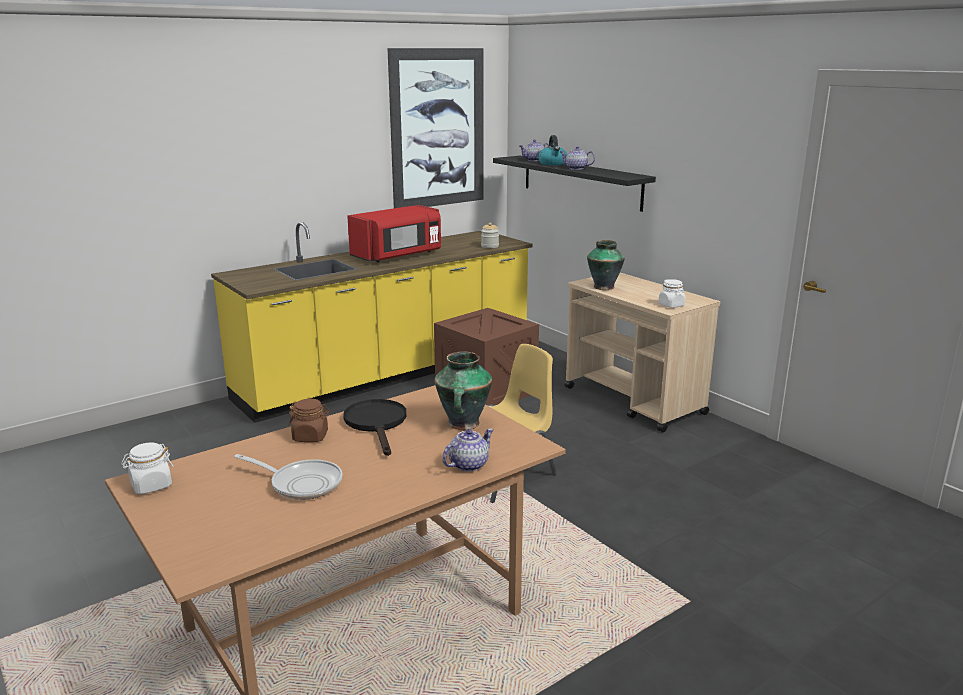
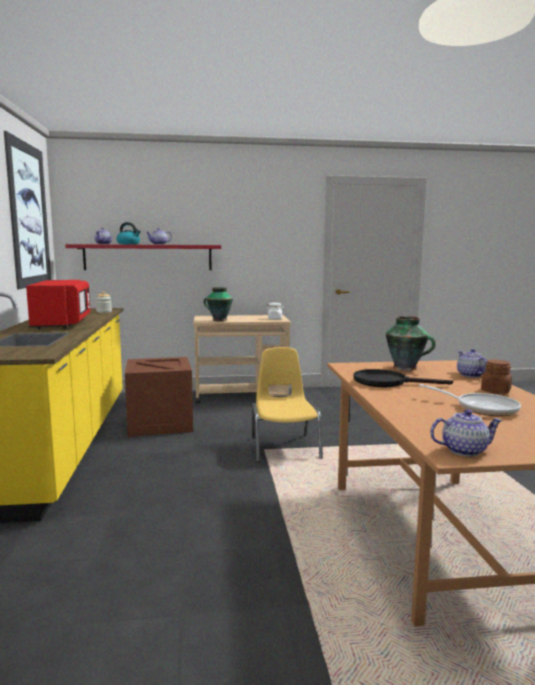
camera: 60 degrees left, 10 degrees down
white jar [121,443,174,494] -> teapot [430,409,503,457]
frying pan [234,454,342,500] -> frying pan turned 75 degrees clockwise [419,384,521,416]
brown jar [289,399,330,442] -> brown jar moved to [481,360,512,394]
black shelf [493,156,656,212] -> red shelf [65,244,221,270]

